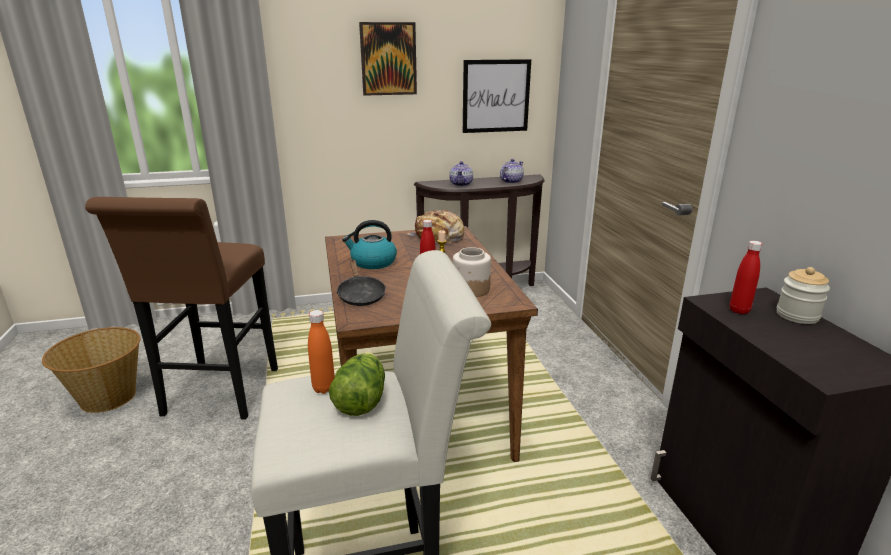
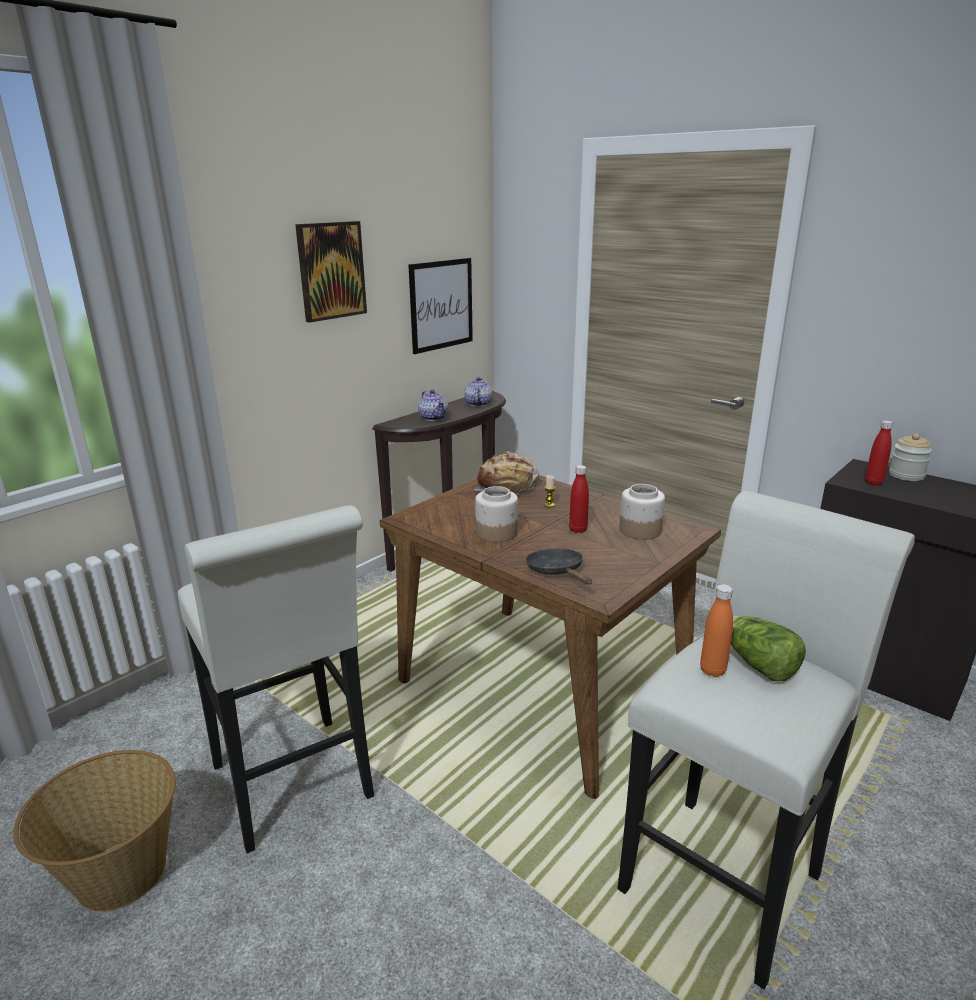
camera: 35 degrees left, 0 degrees up
brown stool [85,197,278,420] -> white stool [178,505,374,853]
black frying pan [336,259,386,306] -> black frying pan turned 150 degrees counterclockwise [526,548,592,585]
kettle [342,220,397,269] -> jar [475,486,518,542]

